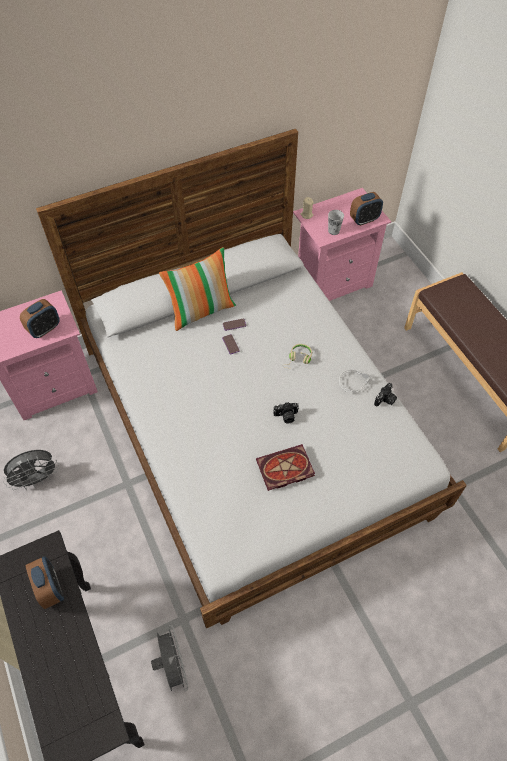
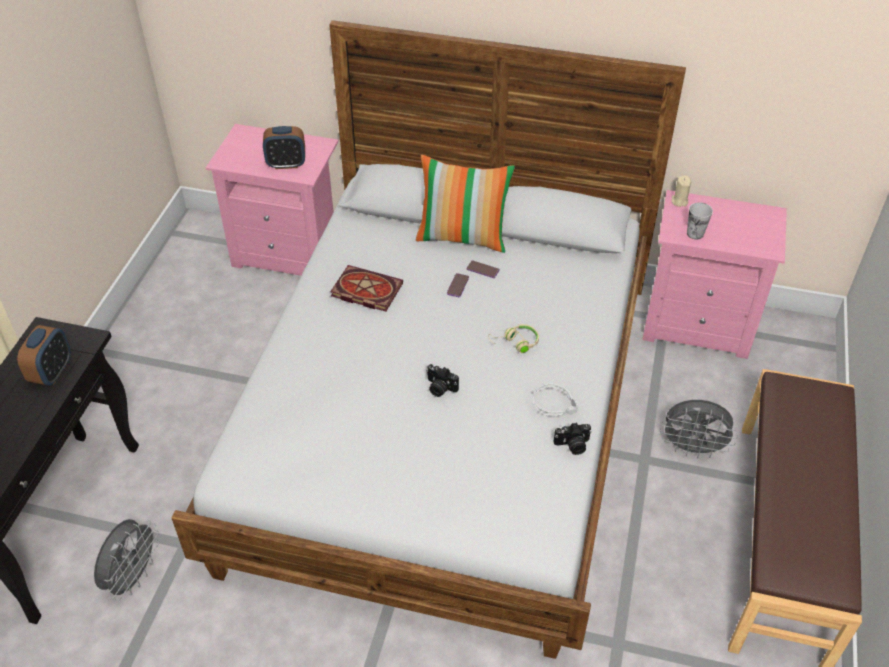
camera: 40 degrees right, 10 degrees down
grey fan [3,450,59,490] -> grey fan moved to [660,400,738,458]
book [256,444,315,491] -> book moved to [330,265,403,312]
alarm clock [350,192,383,226] -> none

